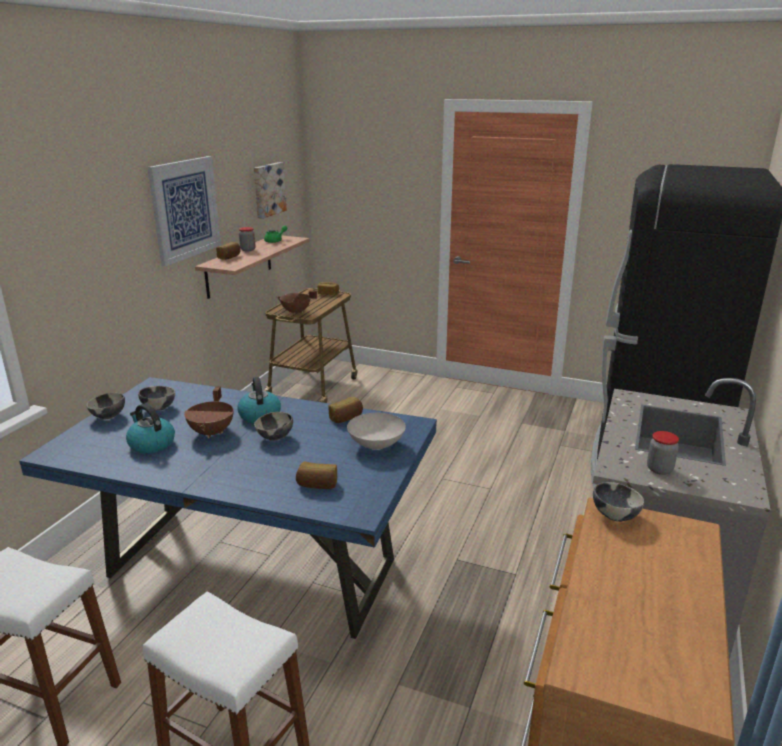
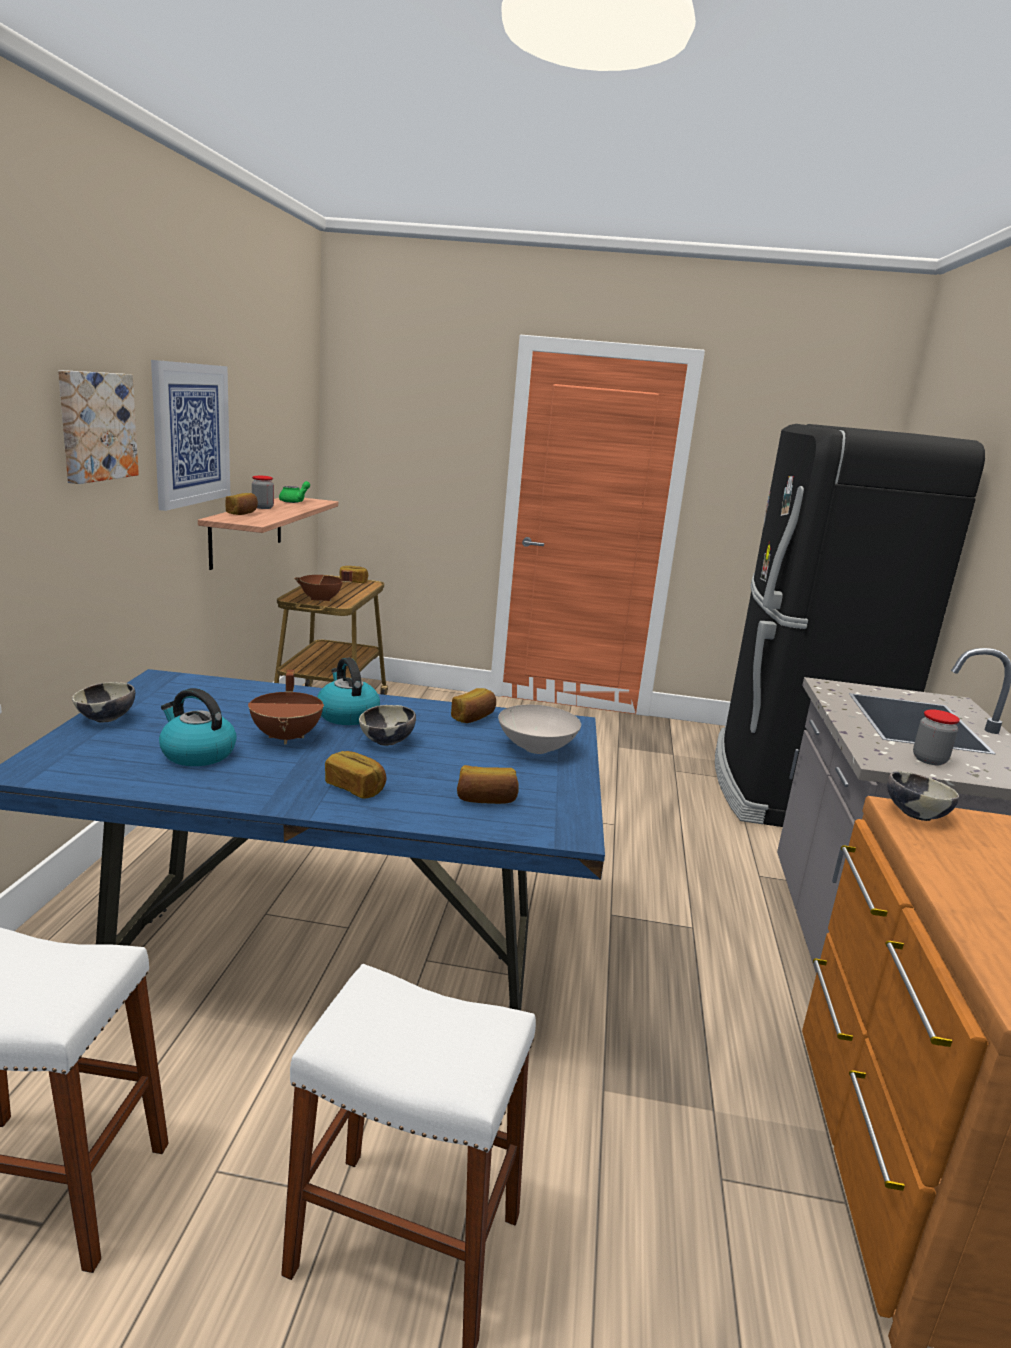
camera: 15 degrees left, 5 degrees down
bowl [138,386,175,411] -> none
picture [254,162,287,219] -> picture moved to [58,370,139,484]
none -> bread [325,751,386,799]

